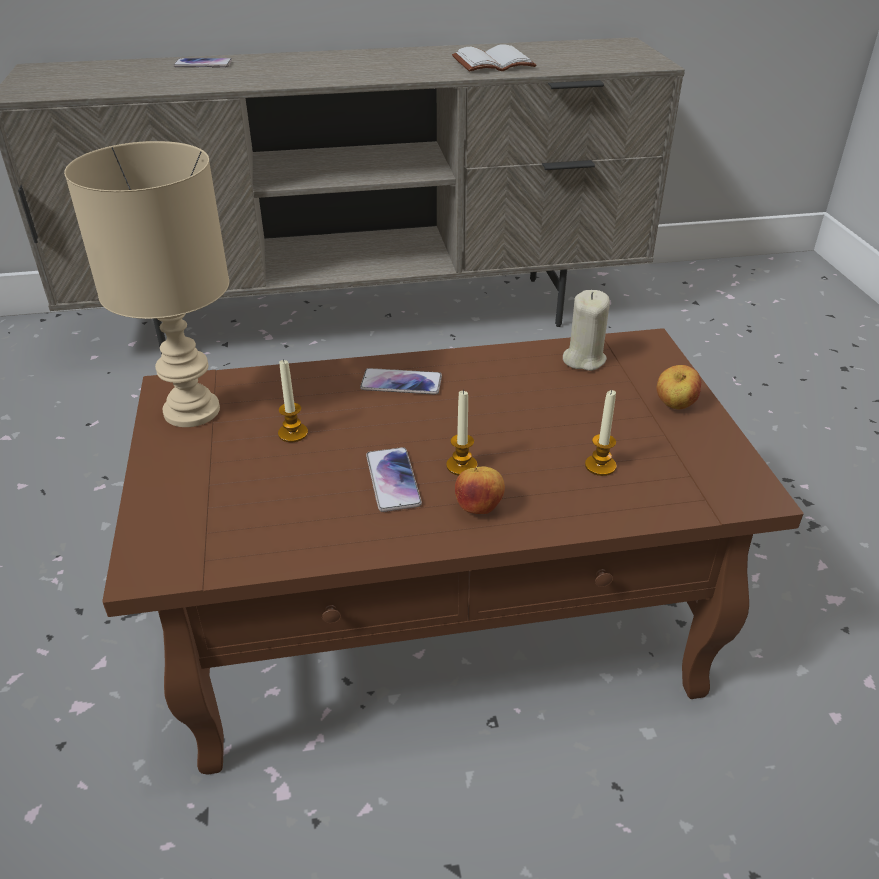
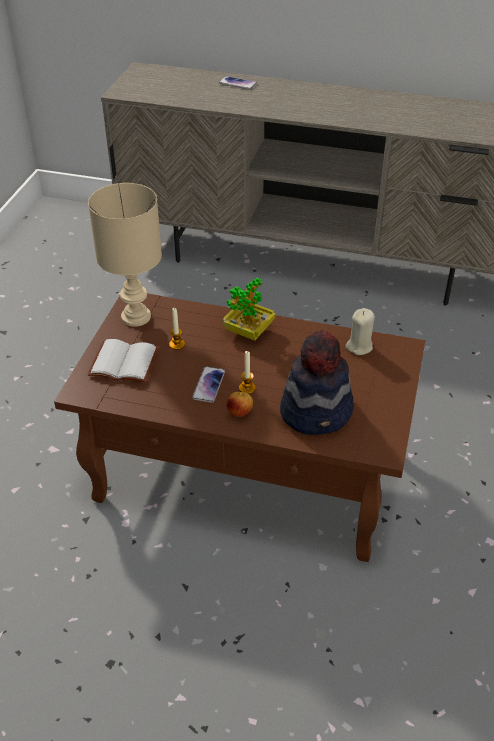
camera: 25 degrees right, 5 degrees up
phone [360,368,442,394] -> potted plant [222,278,275,341]
white book [452,44,536,72] -> white book moved to [87,339,160,383]
candle [585,390,616,476] -> hat [280,330,354,435]
apple [657,365,701,409] -> none

